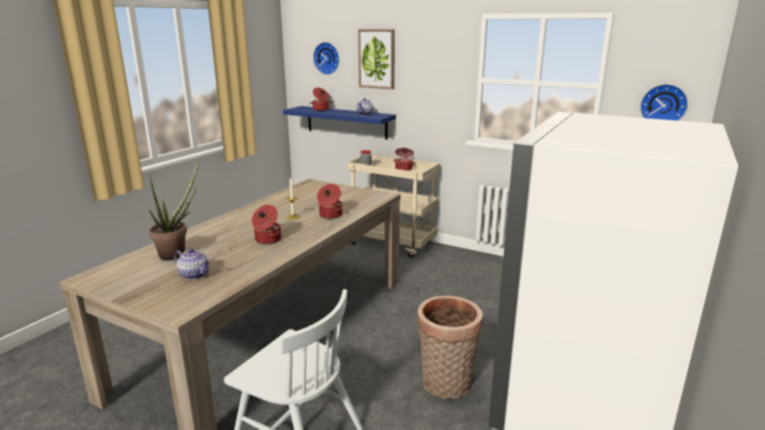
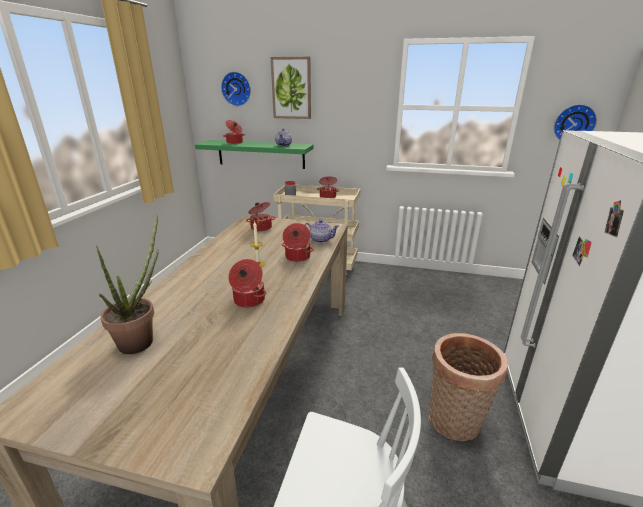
camera: 15 degrees left, 5 degrees up
teapot [174,248,210,280] -> teapot moved to [304,219,339,243]
blue shelf [283,106,396,139] -> green shelf [195,140,314,169]
none -> cooking pot [246,202,276,232]

